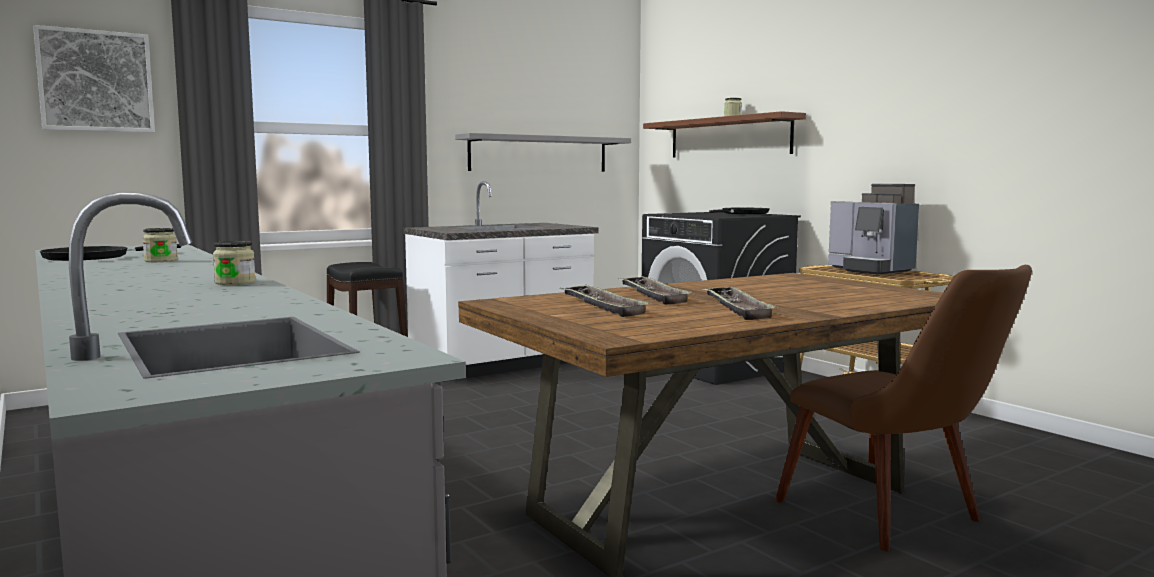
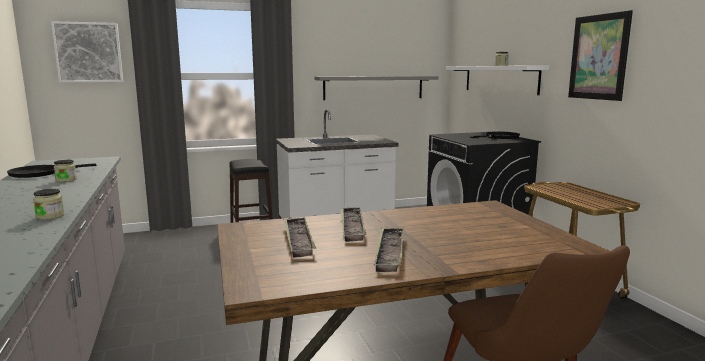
camera: 15 degrees right, 5 degrees up
brown shelf [643,111,806,158] -> white shelf [446,65,549,95]
coffee machine [828,184,919,275] -> none
none -> picture [568,10,633,101]

